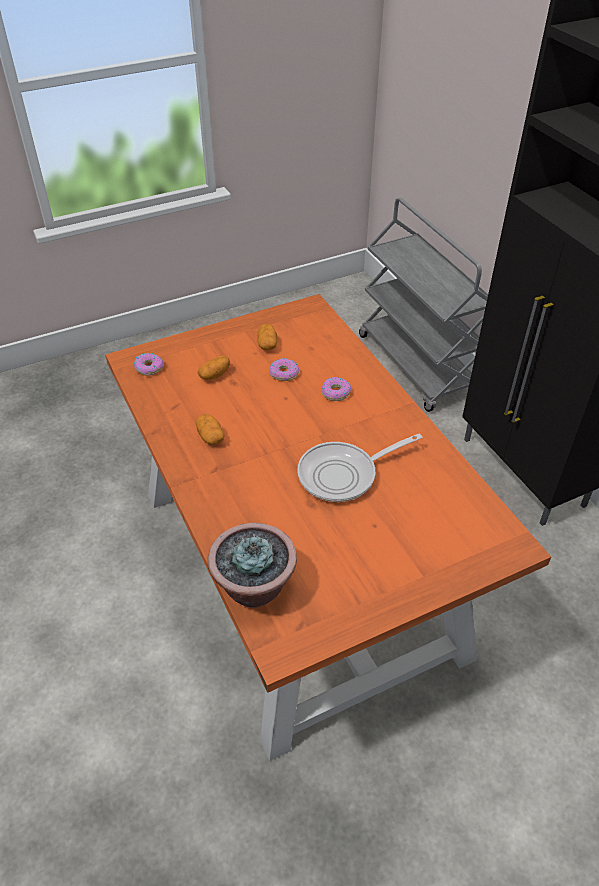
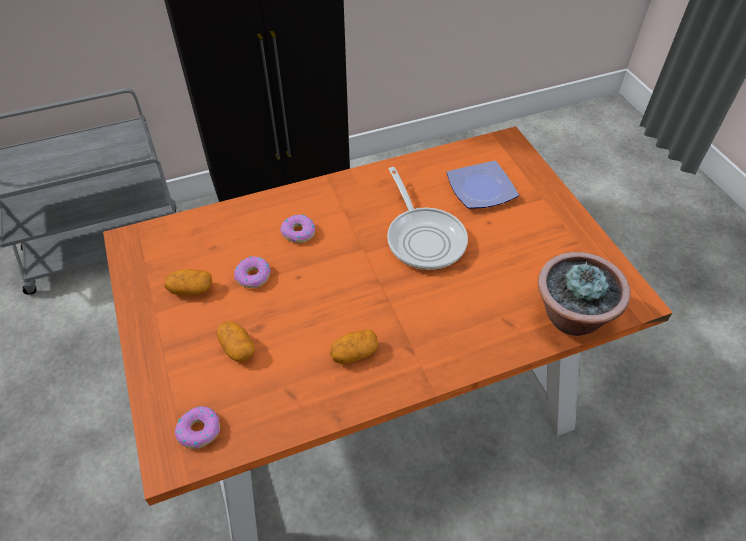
camera: 85 degrees left, 5 degrees up
none -> plate [447,161,519,209]

